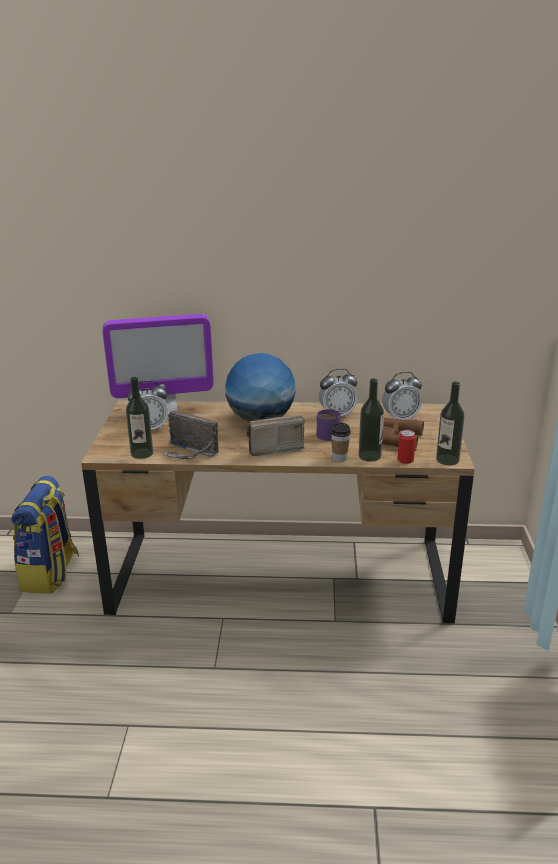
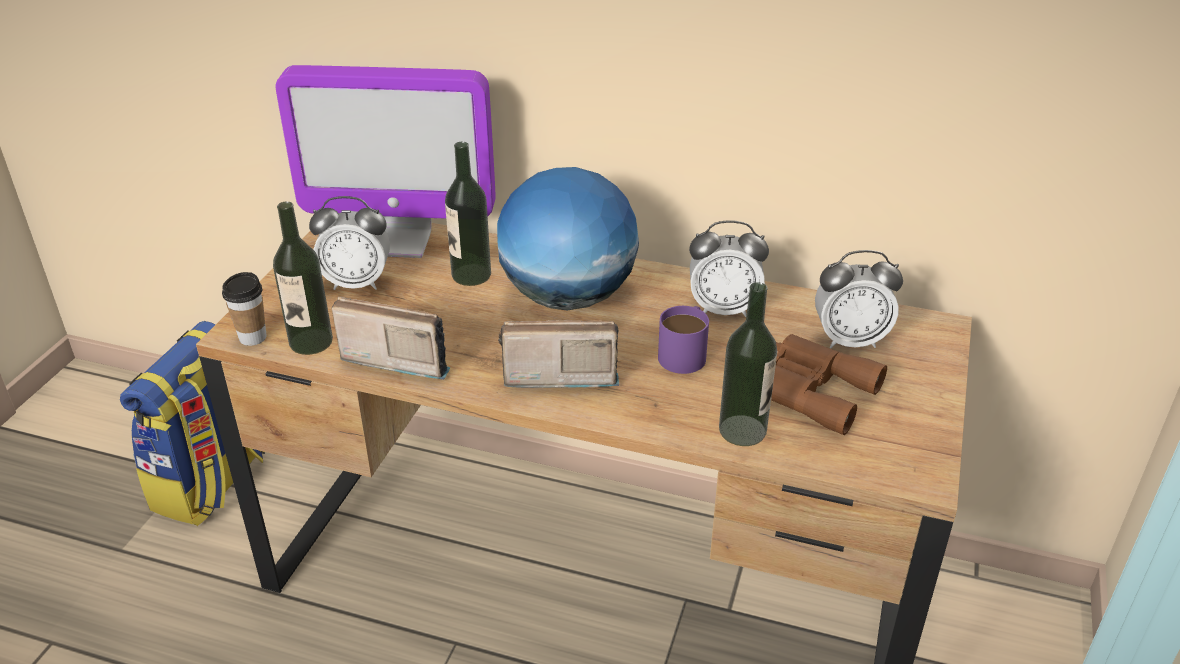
camera: 15 degrees right, 10 degrees up
radio [164,410,219,459] -> radio turned 150 degrees clockwise [332,297,450,380]
cup [330,423,351,462] -> cup moved to [222,272,267,346]
can [397,430,416,464] -> none
bottle [436,382,465,466] -> bottle moved to [445,142,491,286]

